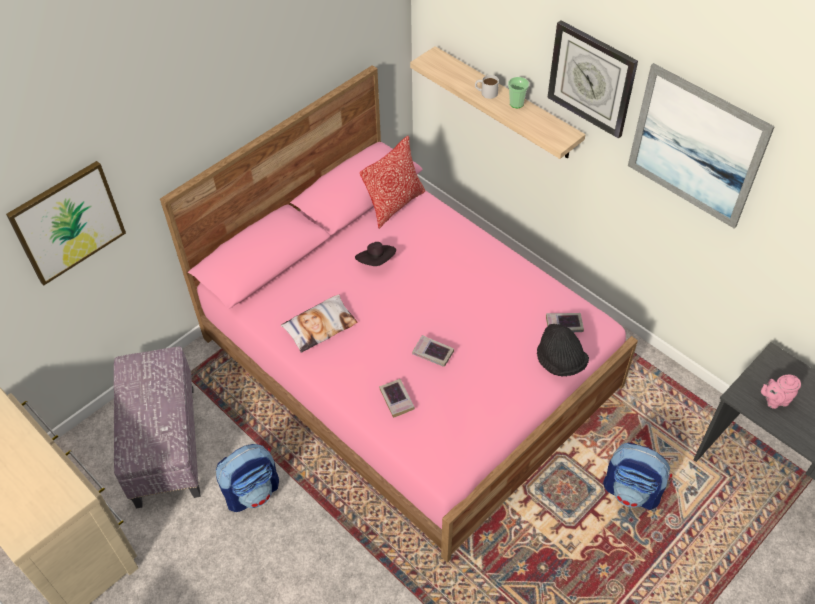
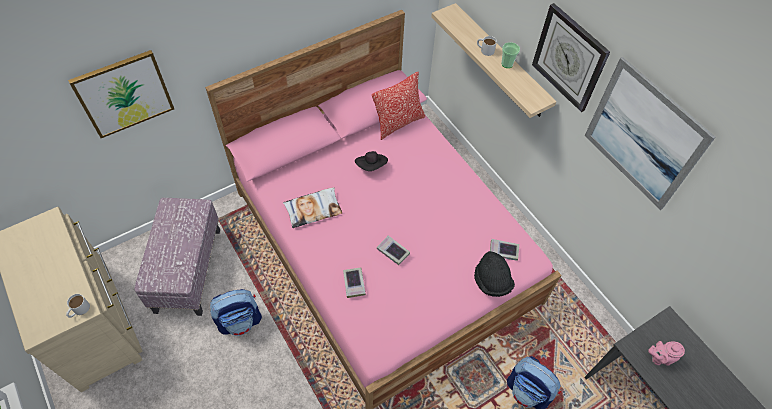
camera: 10 degrees right, 5 degrees up
none -> white mug [66,294,90,318]

